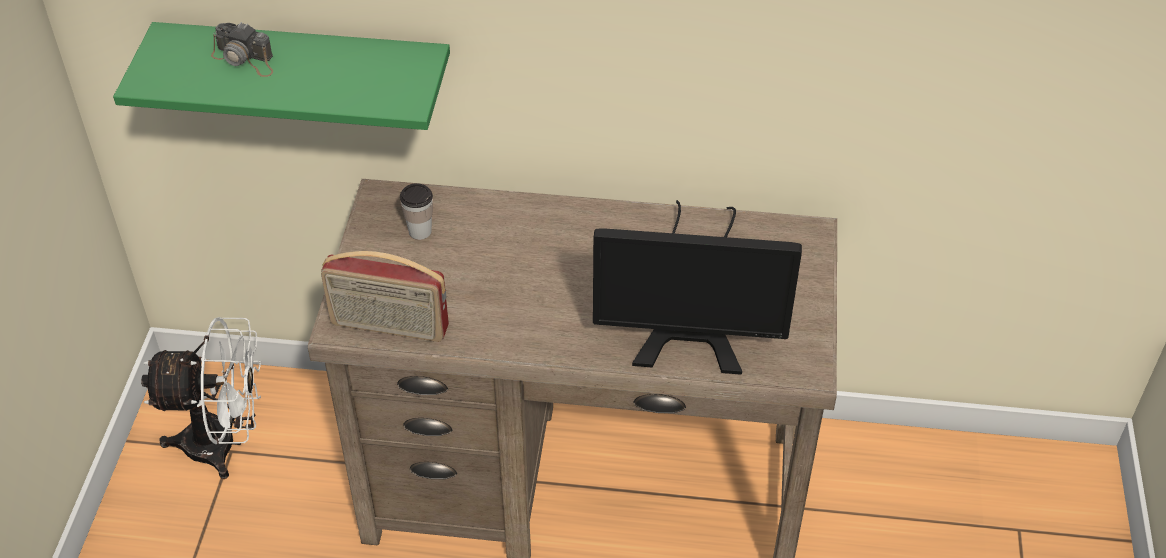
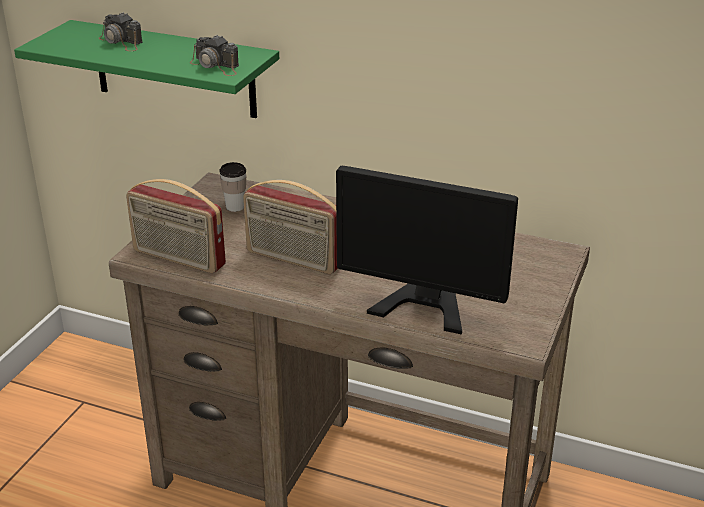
camera: 15 degrees right, 15 degrees down
white fan [141,317,261,479] -> none
none -> camera [190,35,239,76]
none -> radio [243,180,338,274]

